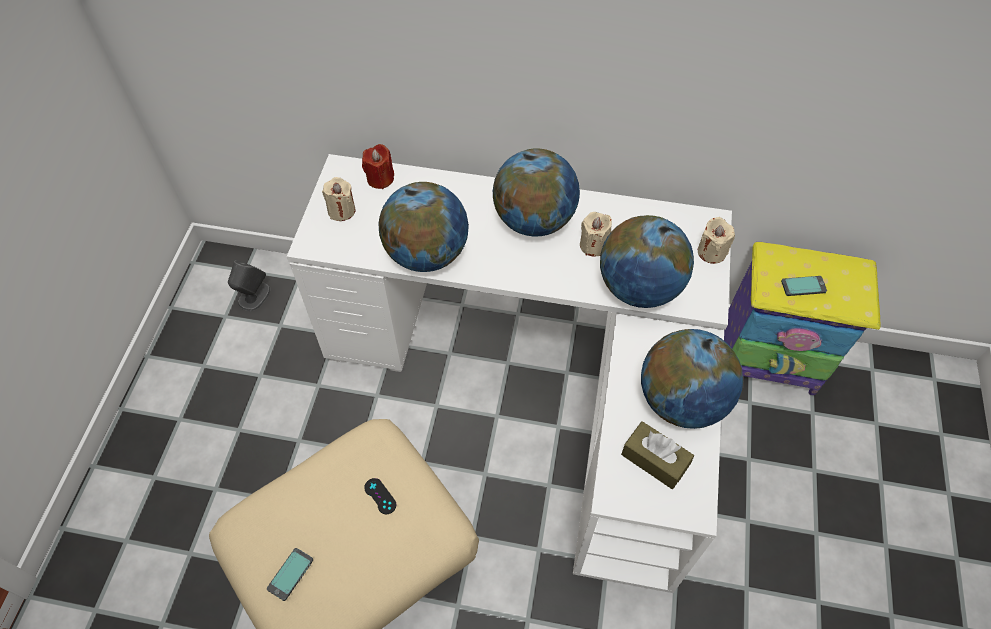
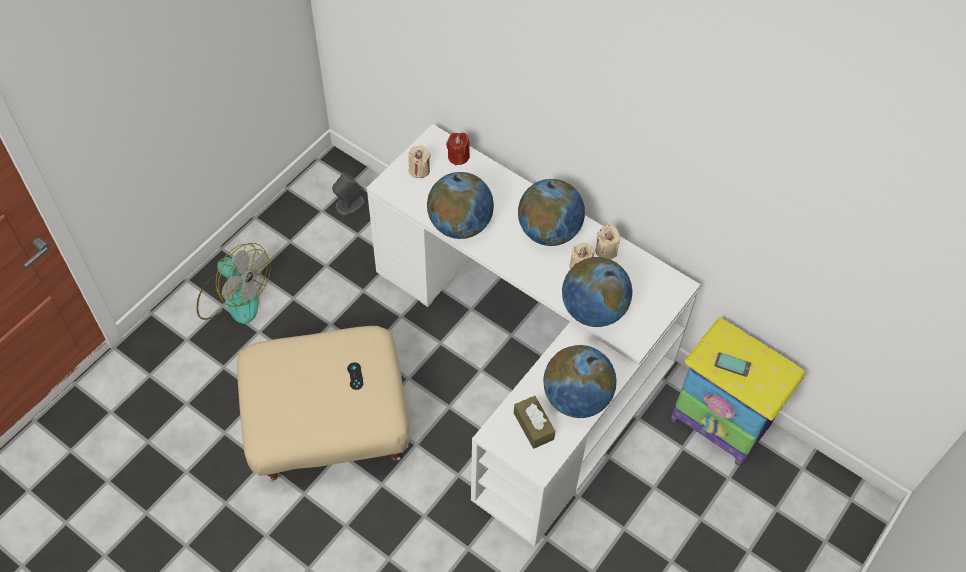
camera: 25 degrees right, 0 degrees up
phone [267,548,313,601] -> none
beige candle [698,217,735,264] -> beige candle moved to [595,225,620,259]
none -> fan [197,243,271,324]

